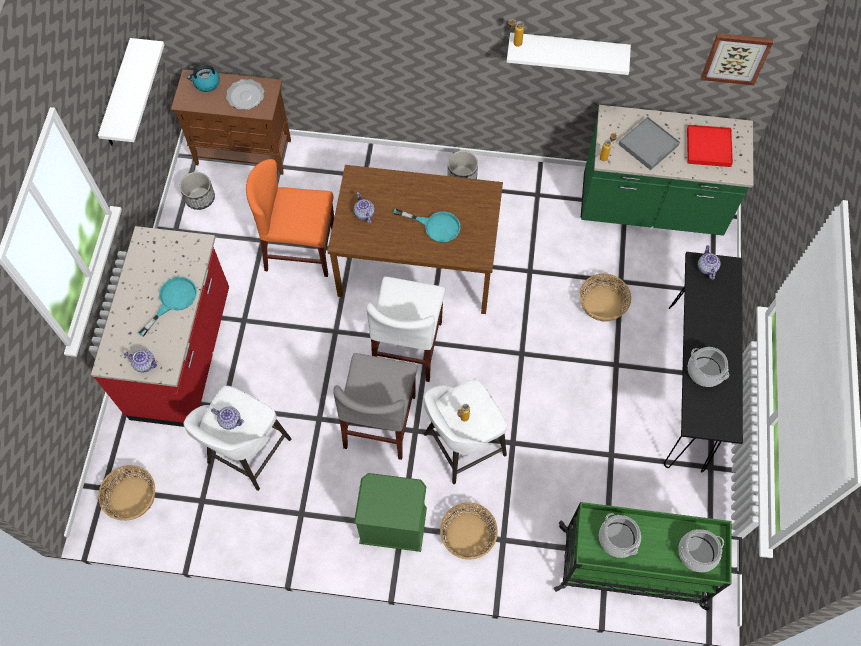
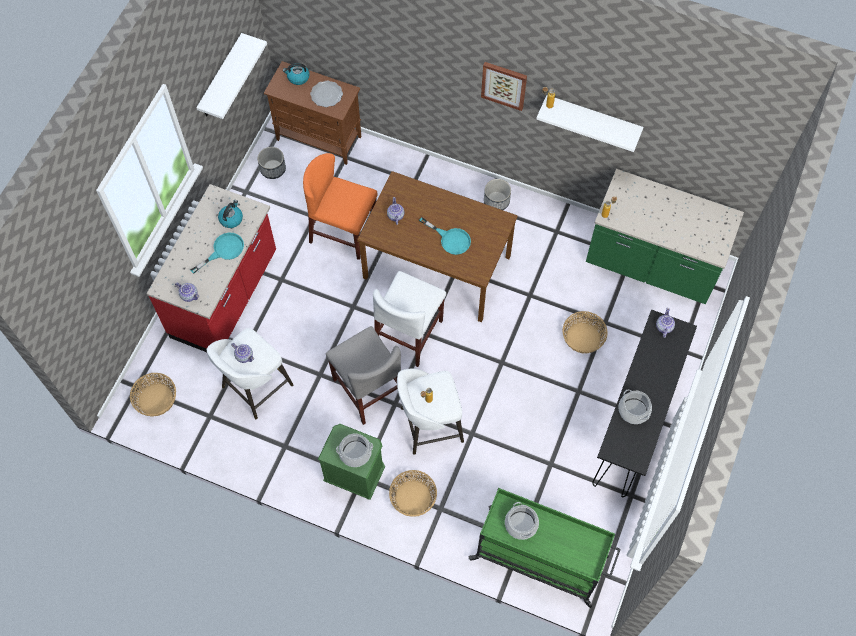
camera: 15 degrees right, 0 degrees up
grey chair [333,353,418,460] -> grey chair turned 60 degrees counterclockwise [326,326,401,425]
grey tray [618,117,680,170] -> none
cooking pot [678,529,724,572] -> cooking pot moved to [336,434,373,467]
red tray [687,125,733,167] -> none
picture [701,33,773,85] -> picture moved to [481,62,527,111]
none -> kettle [218,200,243,228]

